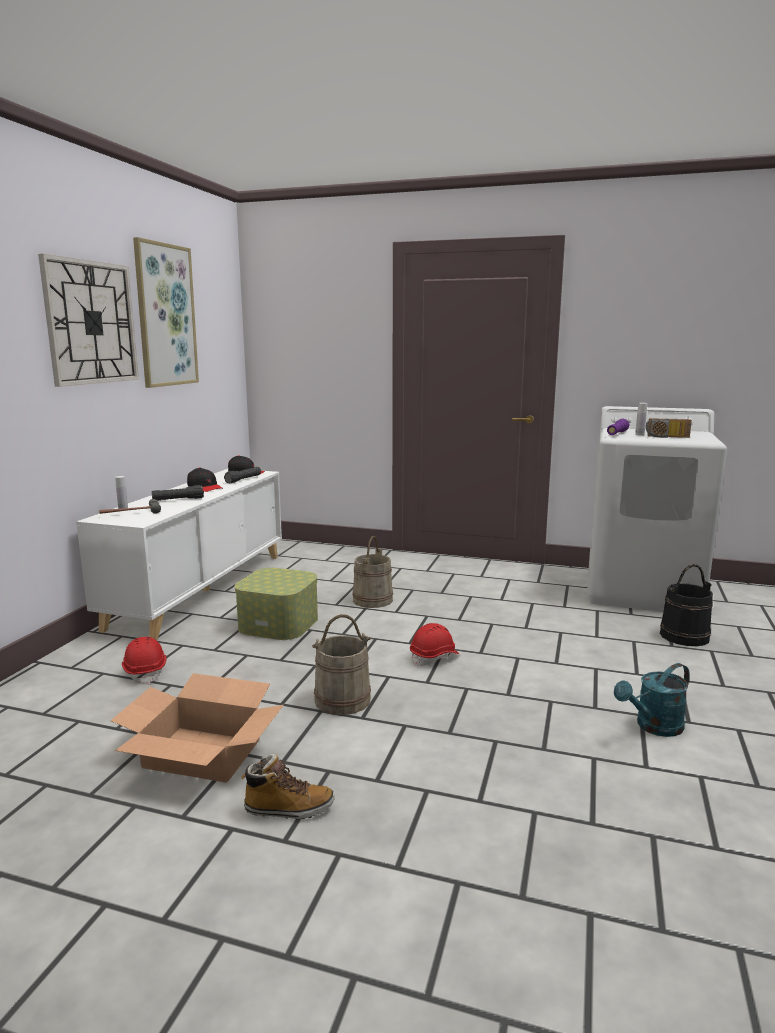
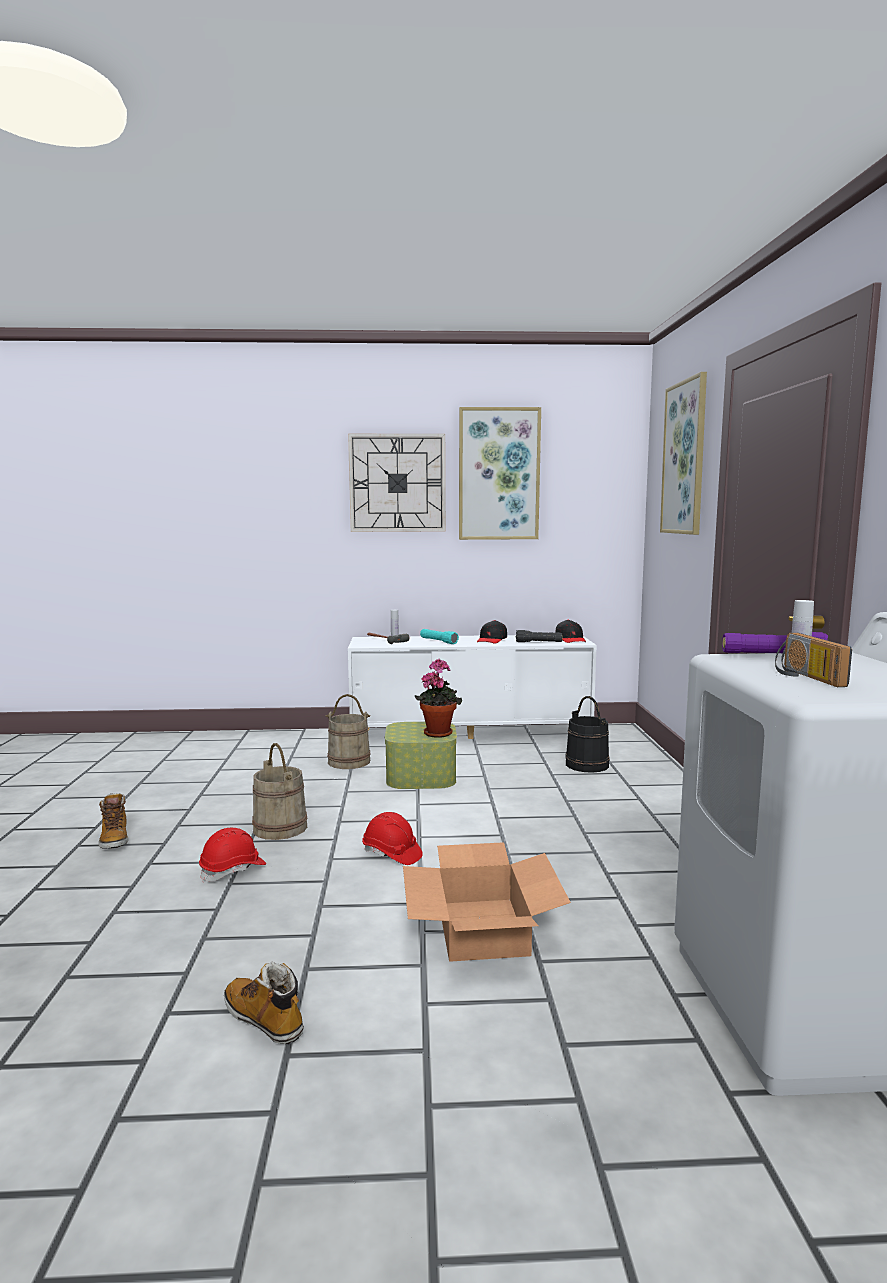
camera: 70 degrees right, 5 degrees down
cardboard box [110,673,284,783] -> cardboard box moved to [403,842,571,962]
red hard hat [122,637,167,684] -> red hard hat moved to [199,828,266,882]
black flashlight [152,485,204,501] -> turquoise flashlight [420,629,459,644]
beige bucket [352,536,393,608] -> beige bucket moved to [325,694,371,769]
turquoise watering can [614,663,690,737] -> boot [224,962,304,1044]
black bucket [660,564,713,646] -> black bucket moved to [566,696,610,773]
none -> potted plant [415,659,462,738]
none -> picture [660,372,707,535]

